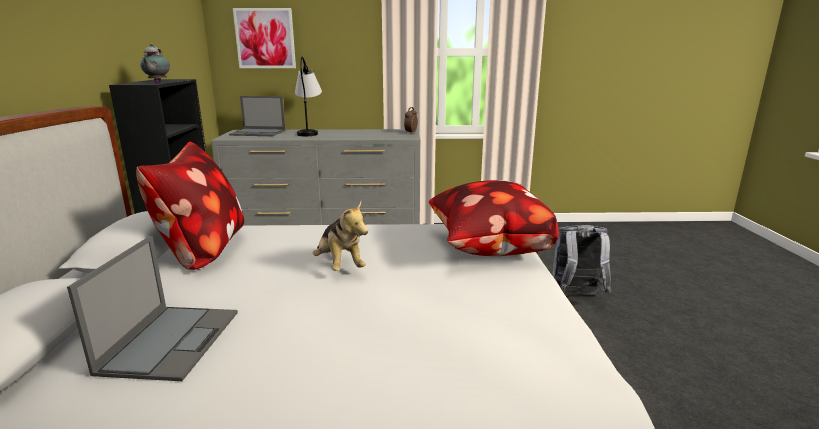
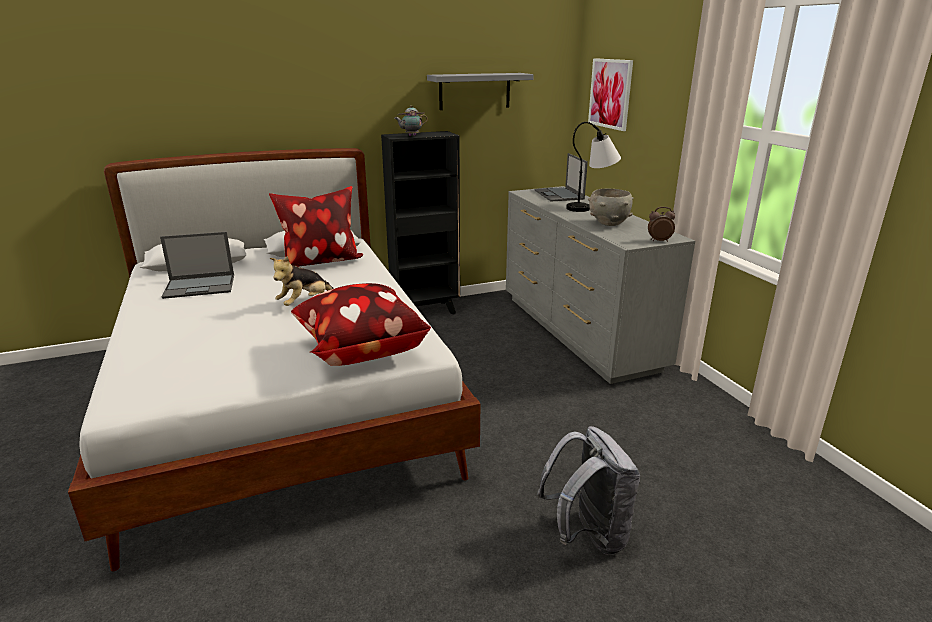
camera: 70 degrees right, 5 degrees up
none -> grey shelf [427,73,534,110]
none -> grey bowl [588,188,634,226]

